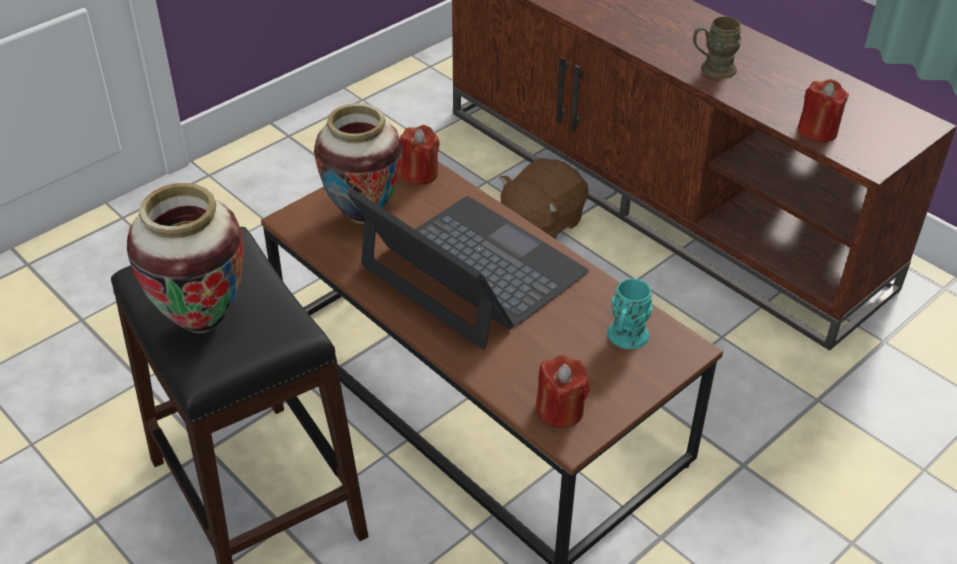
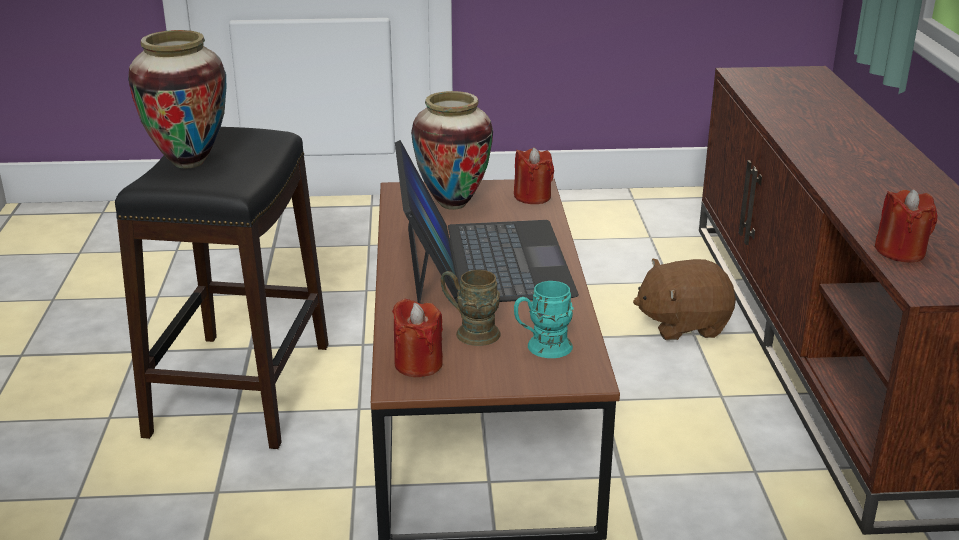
camera: 40 degrees right, 15 degrees down
brown mug [693,17,742,79] -> brown mug moved to [441,270,501,346]

